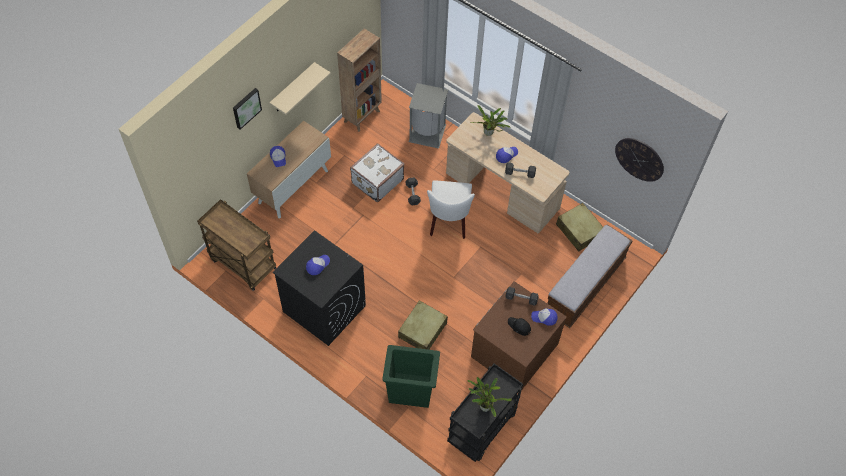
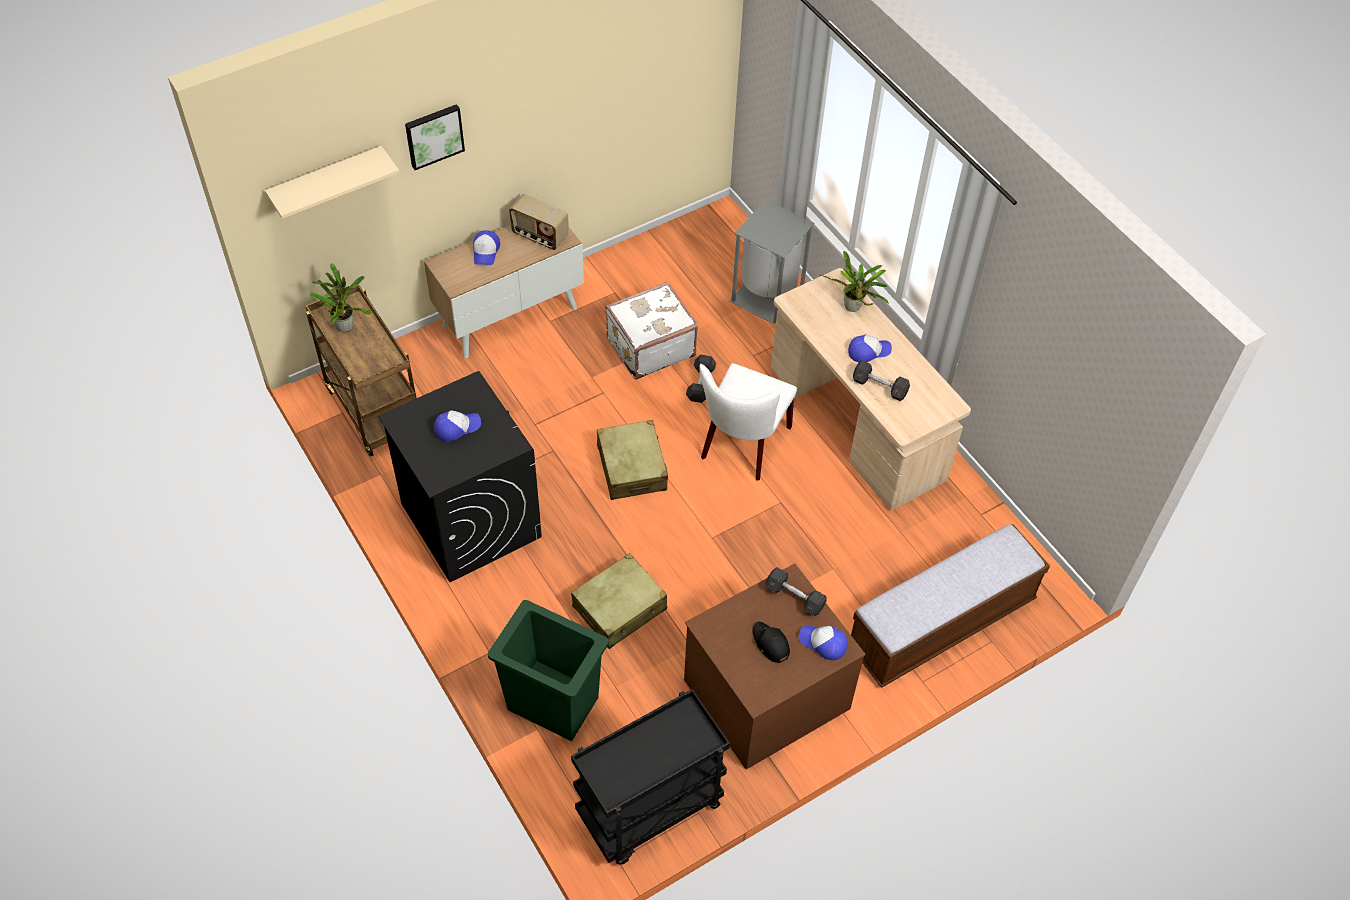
camera: 20 degrees right, 5 degrees down
beige shelf [270,62,331,115] -> beige shelf moved to [265,146,399,219]
brown bookcase [337,29,382,132] -> none
potted plant [467,377,512,417] -> potted plant moved to [310,263,371,332]
beige suitcase [556,203,603,252] -> beige suitcase moved to [597,420,668,500]
wall clock [615,138,664,182] -> none
none -> radio [509,194,569,250]

